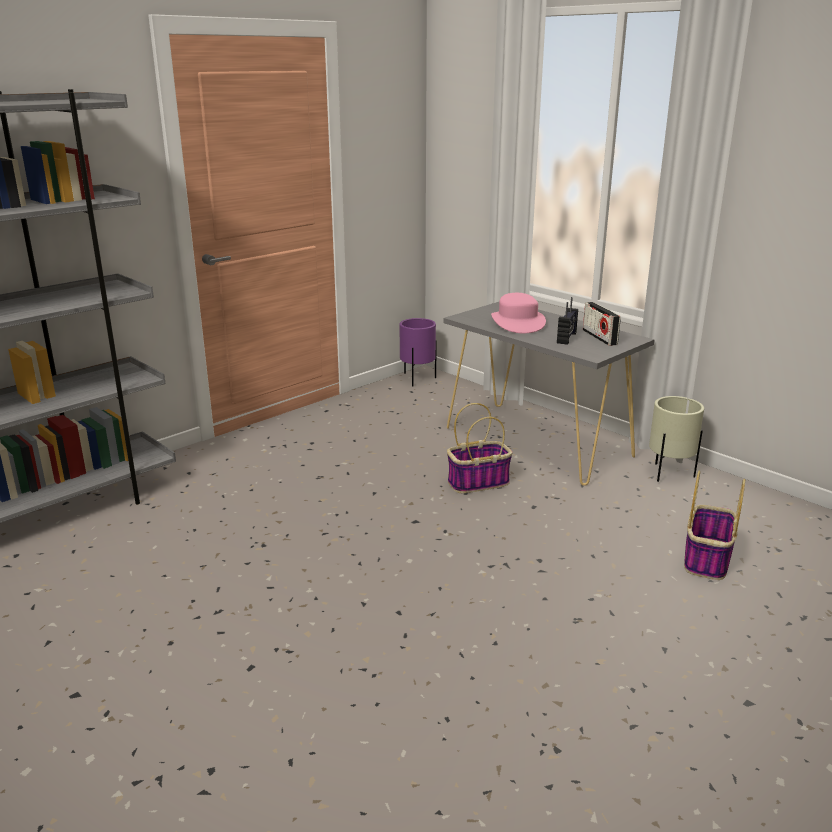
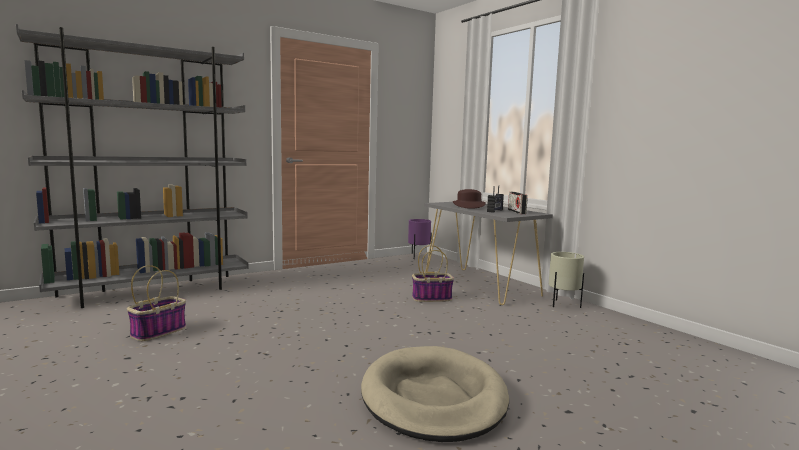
camera: 10 degrees right, 15 degrees down
pink hat [491,293,546,333] -> brown hat [453,189,486,209]
basket [684,470,745,580] -> basket moved to [127,265,186,341]
none -> beige dog bed [361,346,509,442]

